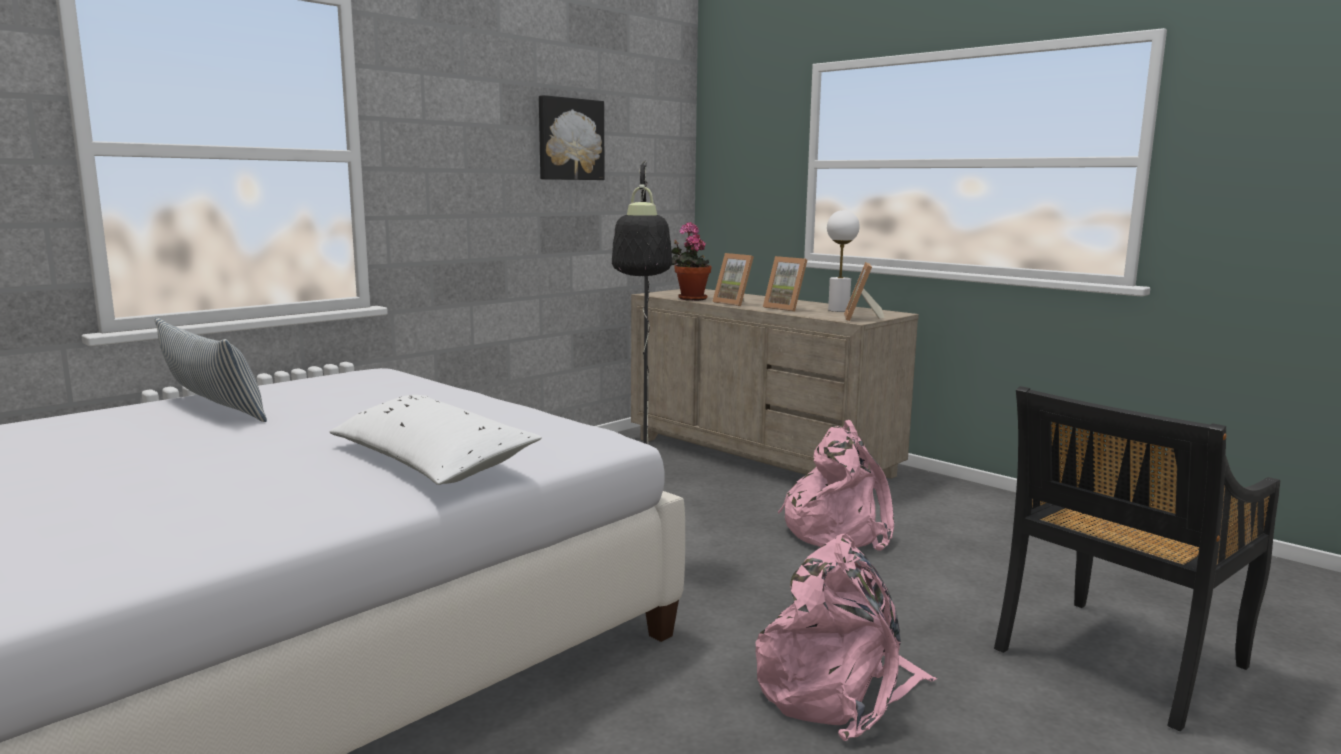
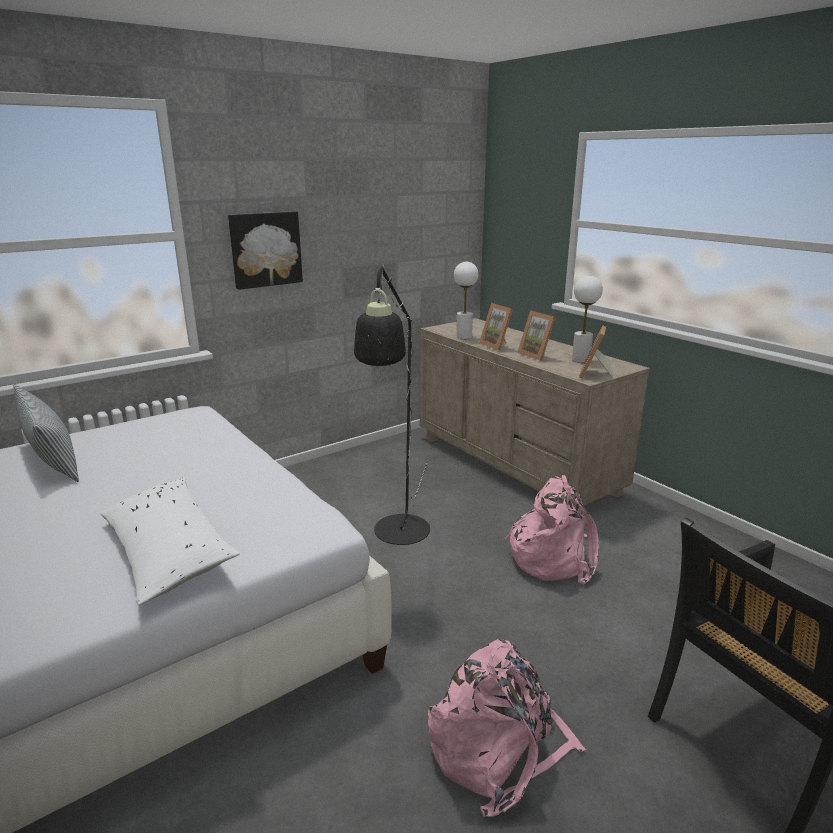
camera: 10 degrees right, 10 degrees up
picture [539,95,605,180] -> picture moved to [228,211,303,290]
potted plant [672,222,712,301] -> white table lamp [454,262,478,339]

